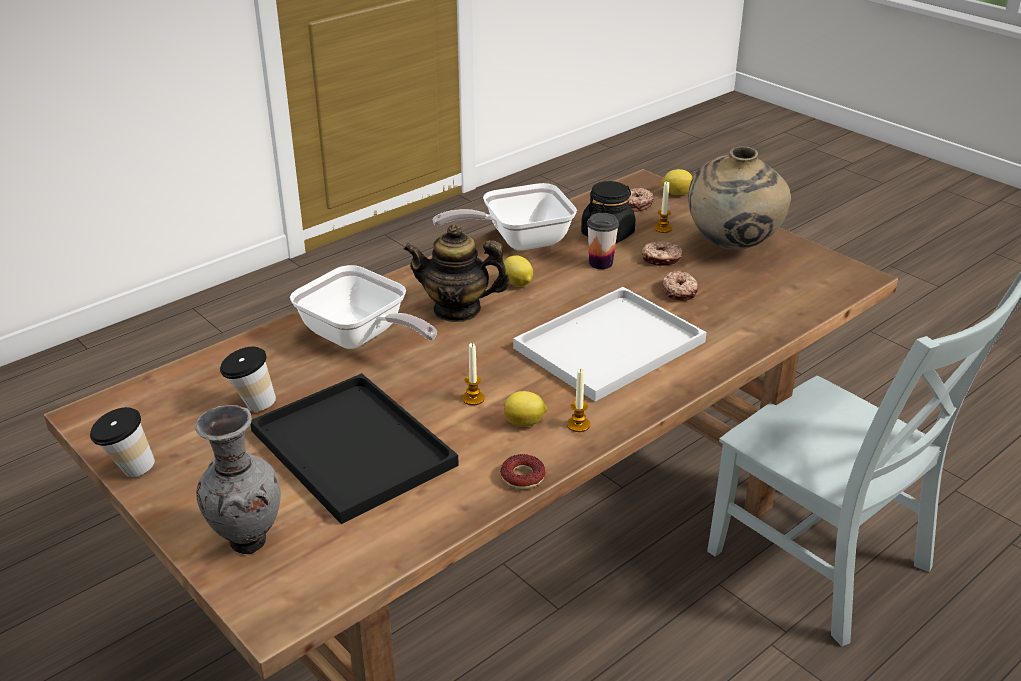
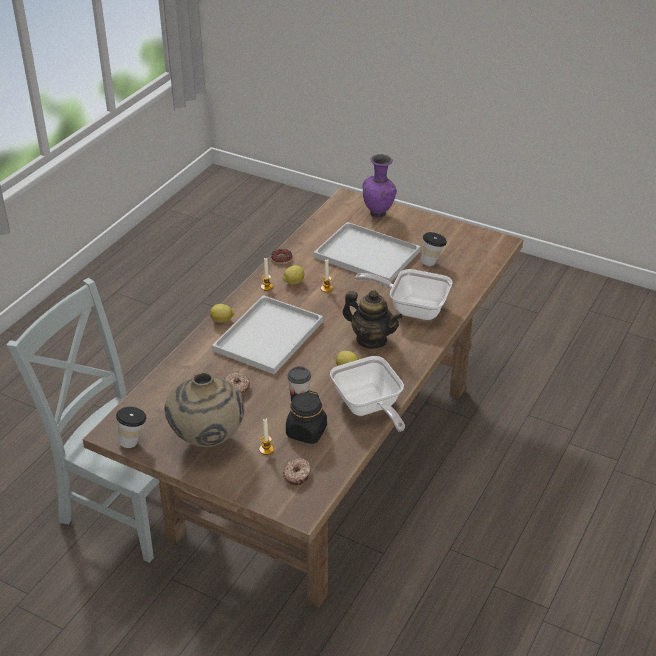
camera: 160 degrees right, 5 degrees up
cup [90,407,155,477] -> cup moved to [116,407,146,448]
grey vase [195,405,281,554] -> purple vase [362,154,397,218]
black tray [251,373,459,524] -> white tray [314,222,420,282]
teapot [404,224,510,322] -> teapot turned 45 degrees clockwise [342,290,403,349]
frying pan [433,183,577,251] -> frying pan turned 105 degrees clockwise [330,356,405,432]
donut [642,242,683,266] -> none
lemon [661,169,693,195] -> lemon moved to [210,304,234,323]

